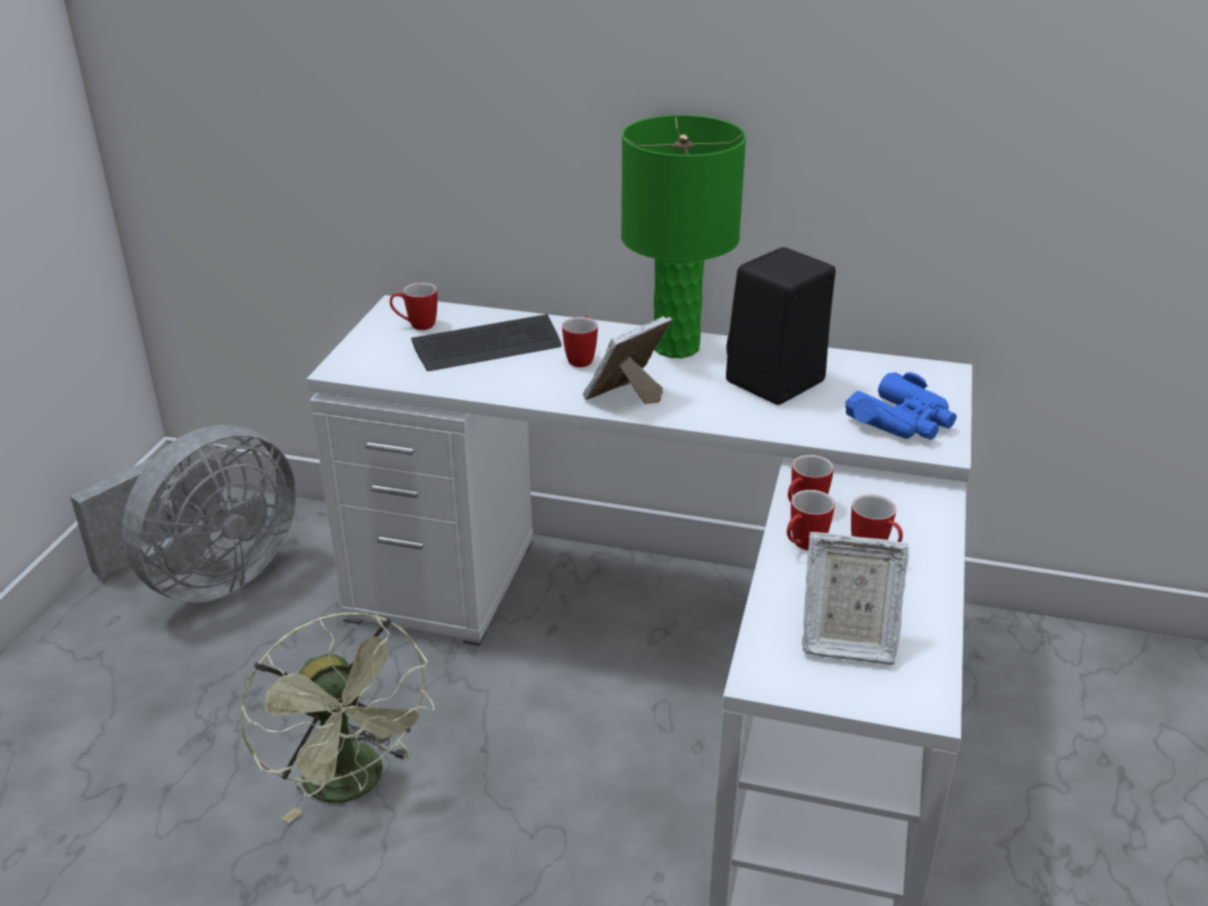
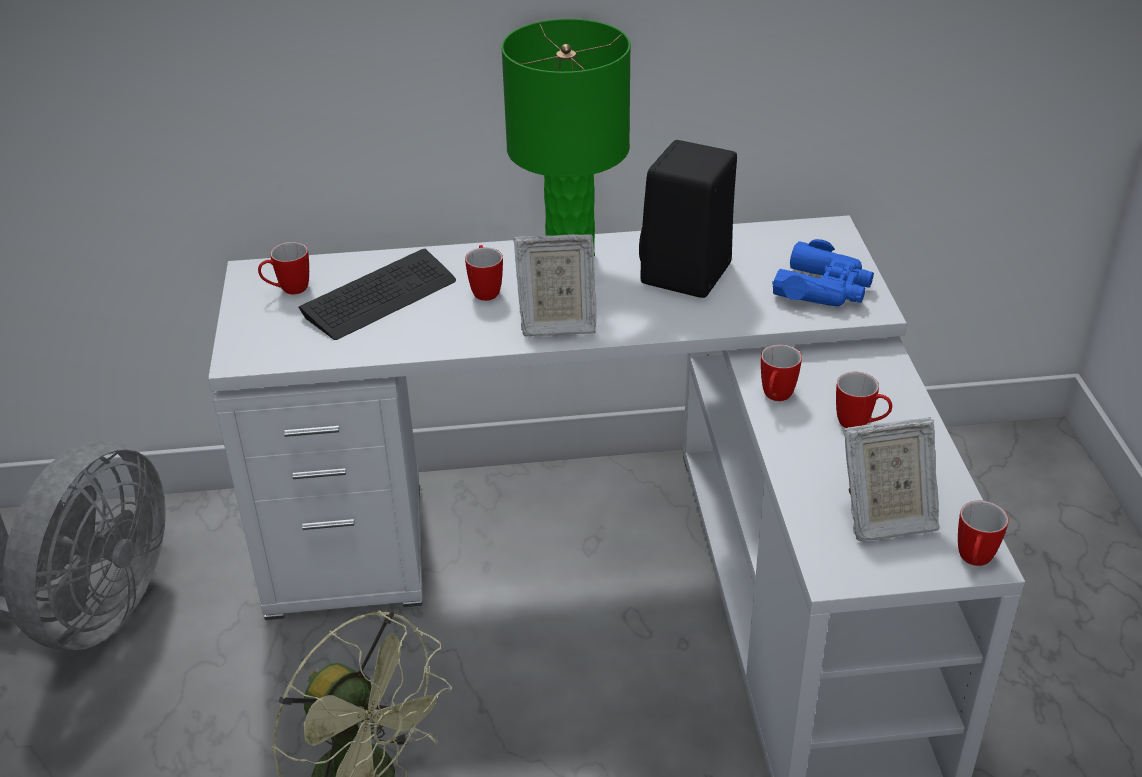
camera: 20 degrees left, 5 degrees up
picture frame [583,316,672,404] -> picture frame turned 120 degrees counterclockwise [514,234,596,336]
mug [787,490,835,550] -> mug moved to [958,501,1009,566]

